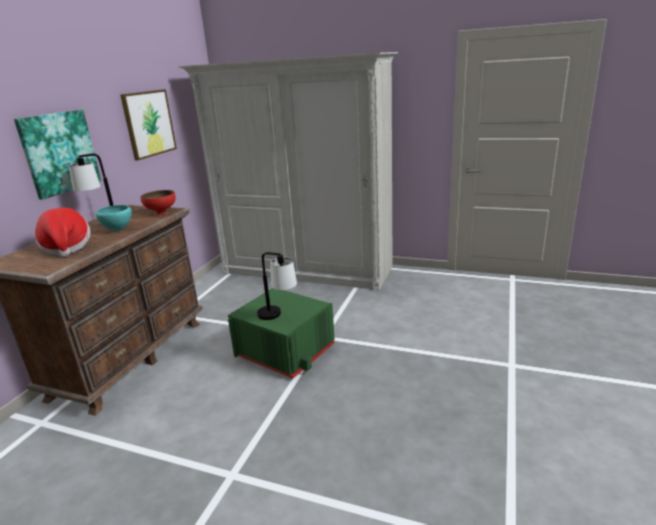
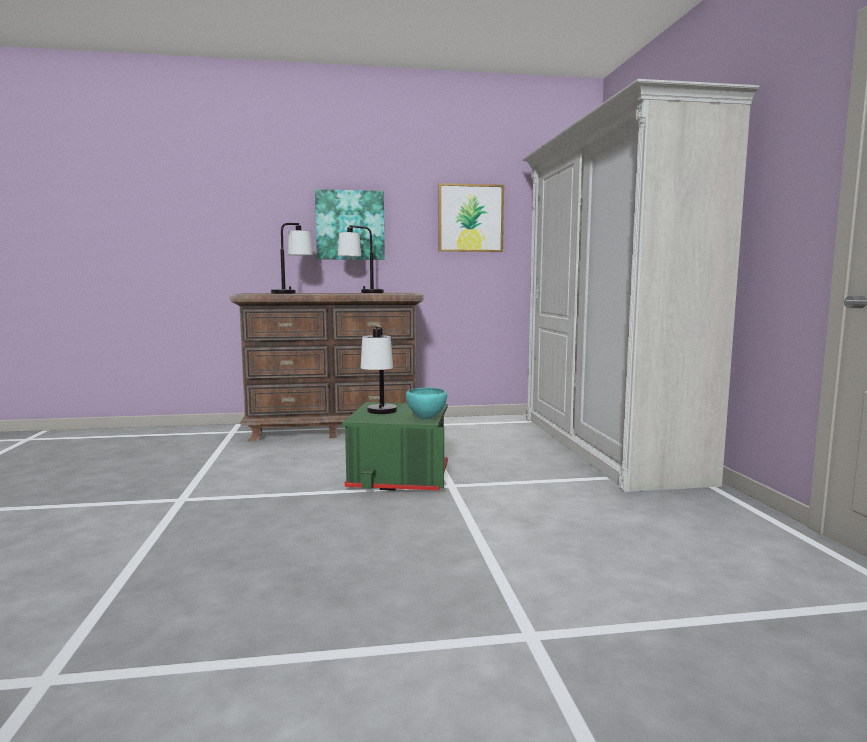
camera: 60 degrees right, 15 degrees down
hat [35,208,91,257] -> table lamp [271,223,313,294]
turquoise bowl [96,205,132,231] -> turquoise bowl moved to [406,388,447,419]
red bowl [140,190,176,216] -> none

